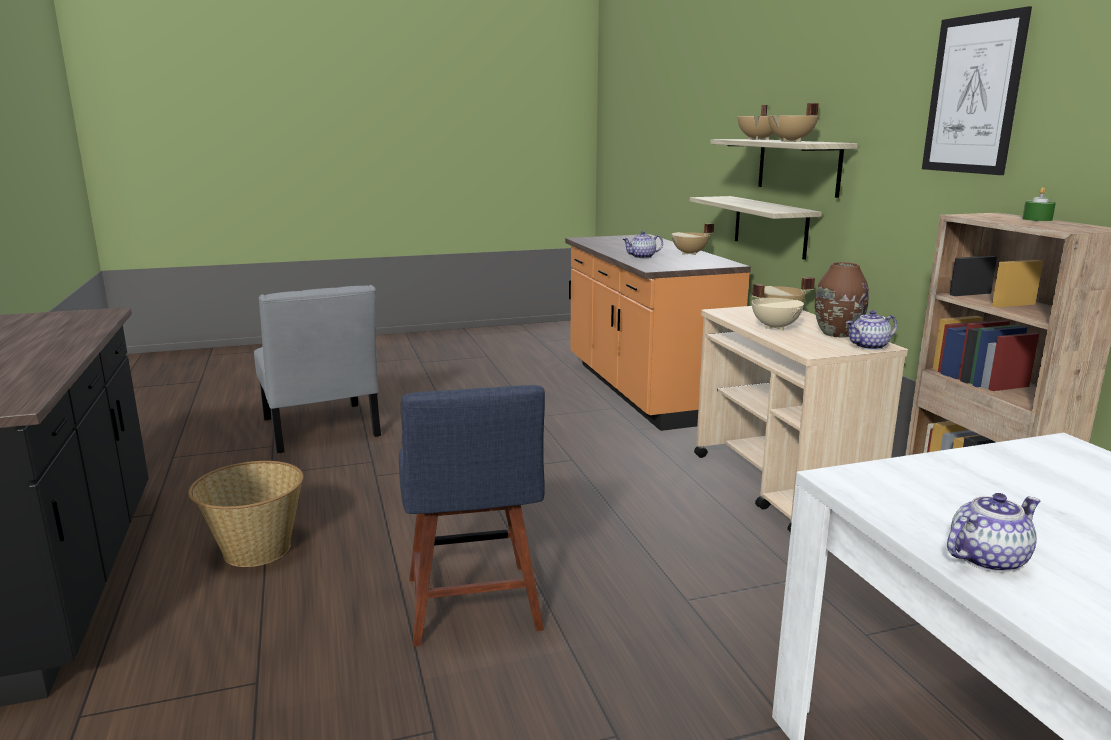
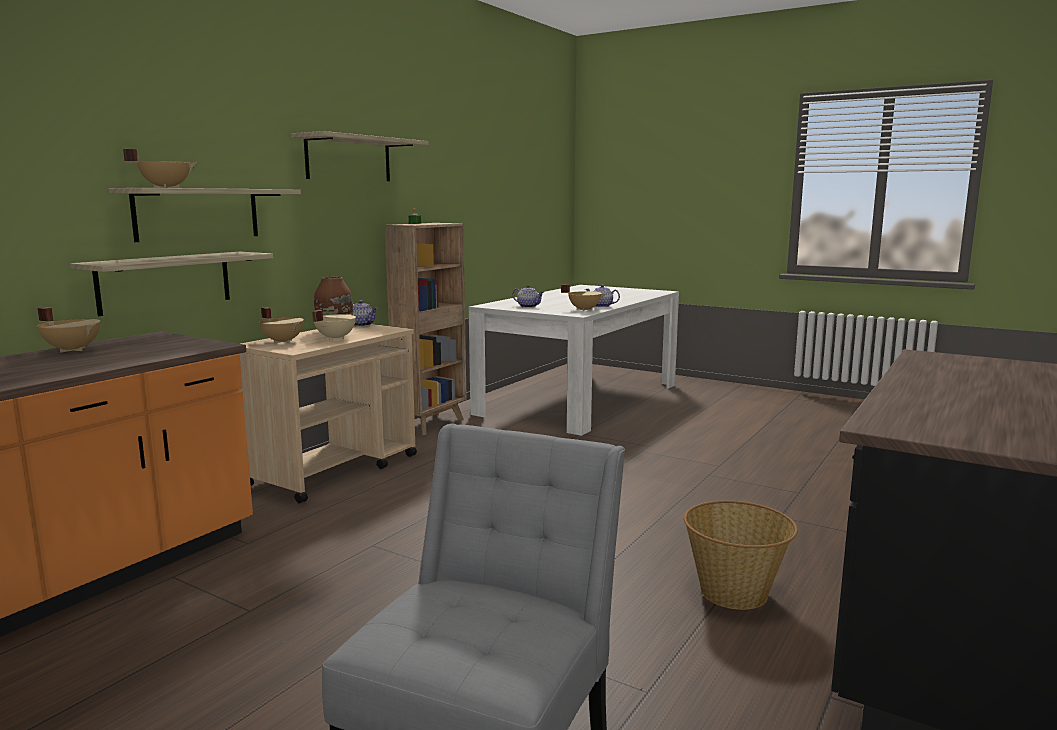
camera: 130 degrees left, 5 degrees down
blue chair [399,385,545,647] -> none
teapot [623,231,663,259] -> teapot moved to [513,285,544,308]
beige cooking pot [768,103,819,142] -> beige cooking pot moved to [561,284,605,311]
picture [922,6,1032,175] -> shelf [291,131,429,181]

